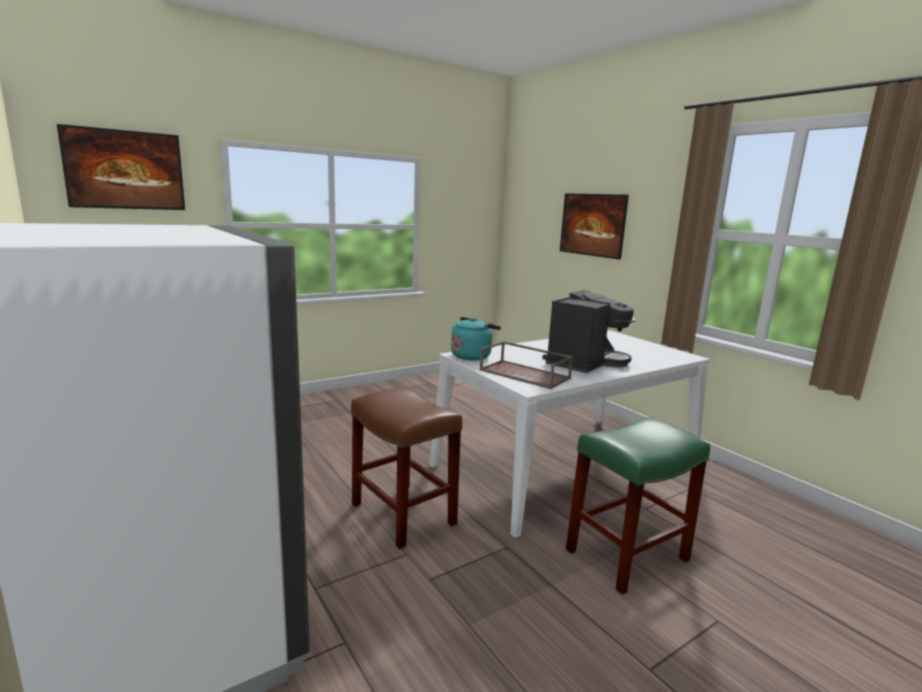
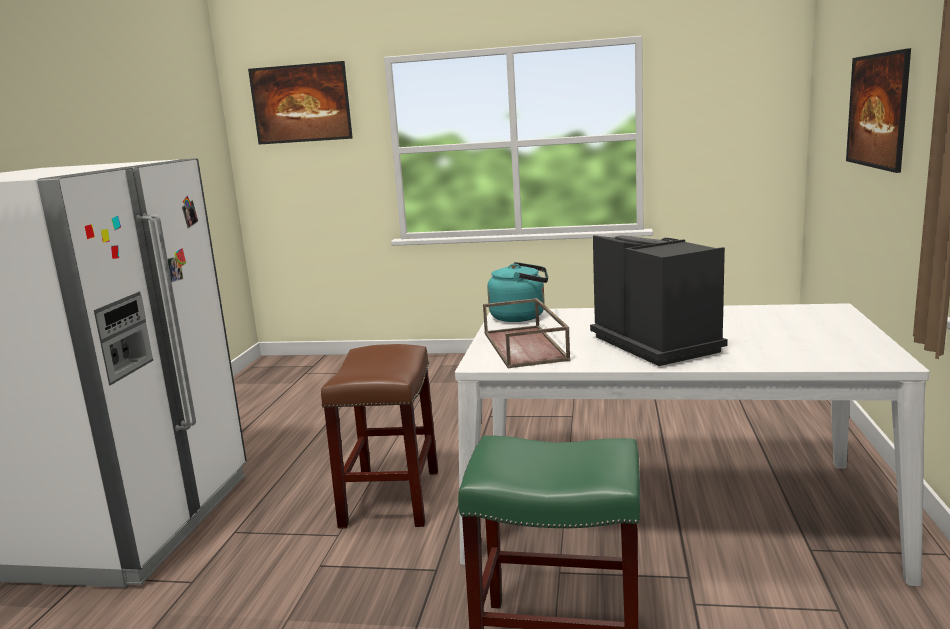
camera: 45 degrees right, 0 degrees up
coffee machine [542,290,636,373] -> coffee machine turned 105 degrees counterclockwise [590,235,728,366]

